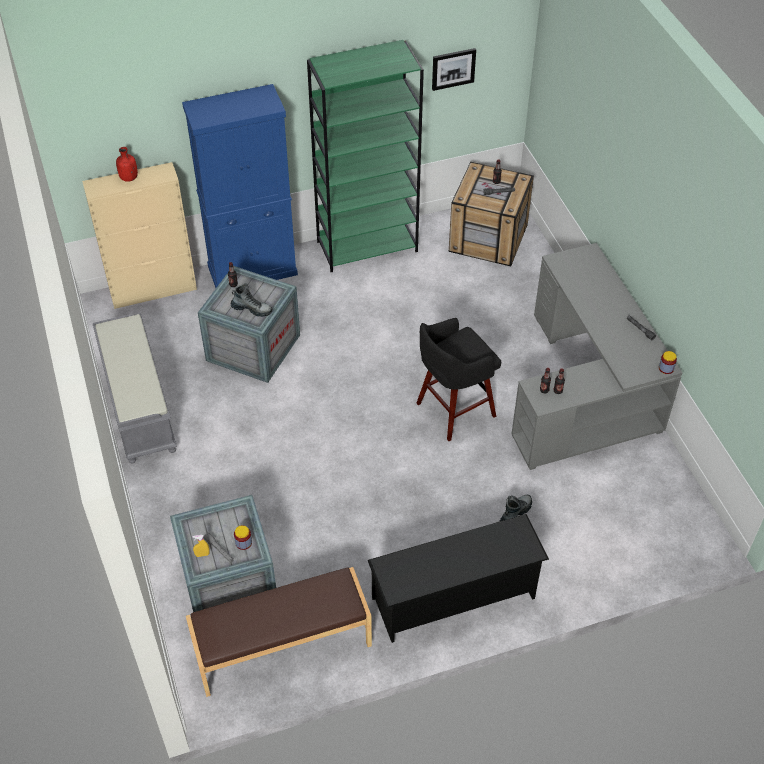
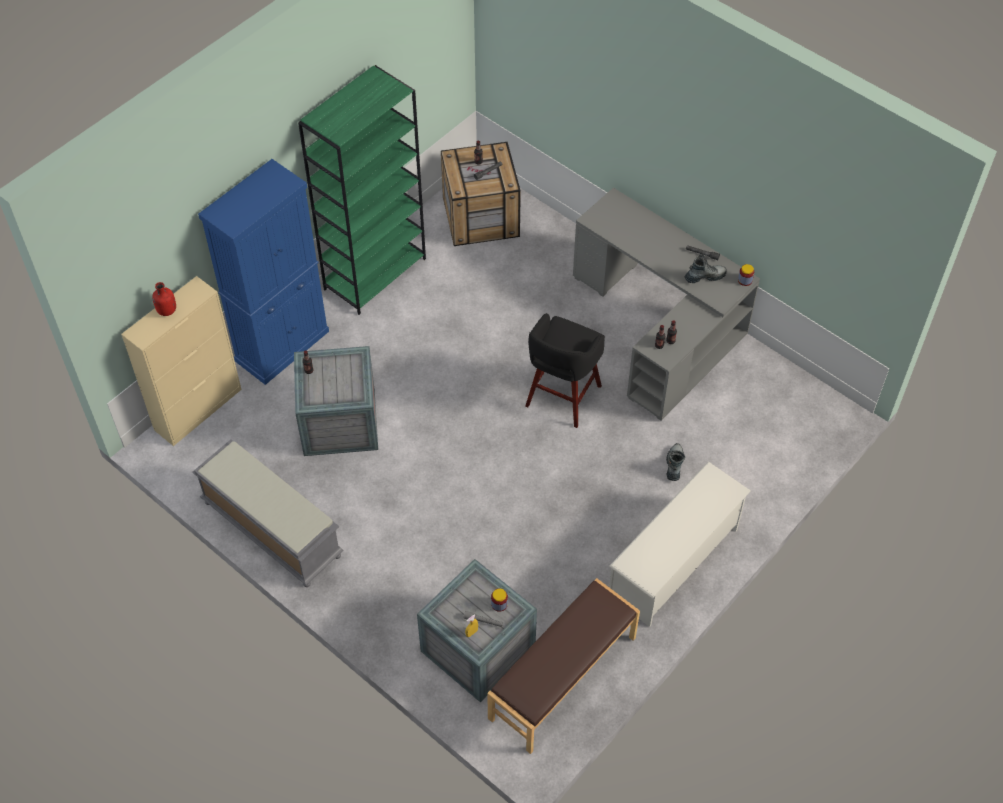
camera: 30 degrees left, 5 degrees up
boot [231,283,273,317] -> boot moved to [684,254,727,283]
black shoe rack [368,514,549,643] -> white shoe rack [609,461,751,627]
picture [432,48,476,91] -> none

